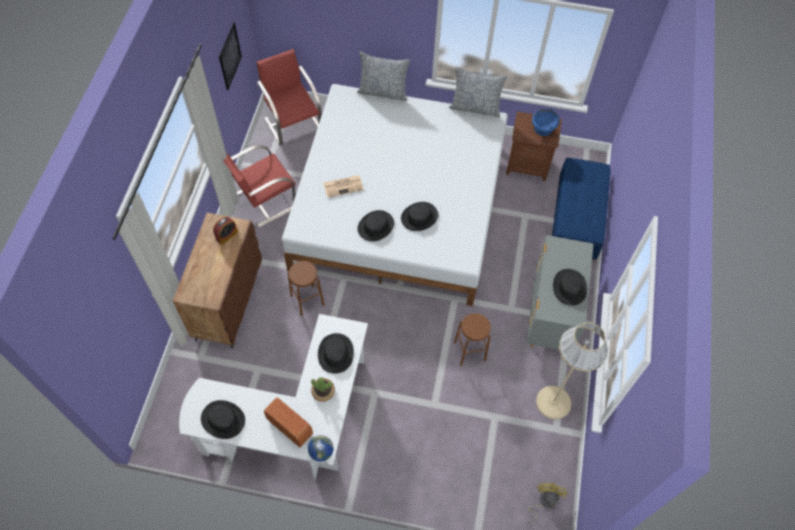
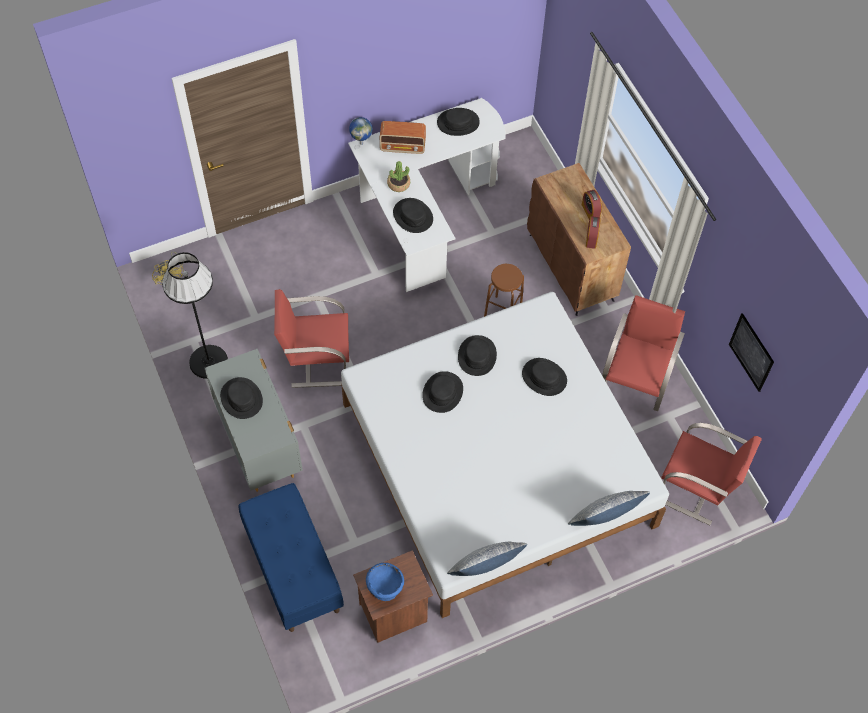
camera: 145 degrees right, 0 degrees up
newspaper [323,175,364,198] -> black hat [522,358,567,396]
brown stool [454,313,491,366] -> red chair [274,289,349,388]
beige floor lamp [536,322,608,419] -> black floor lamp [162,252,228,379]
none -> alarm clock [582,190,602,219]

